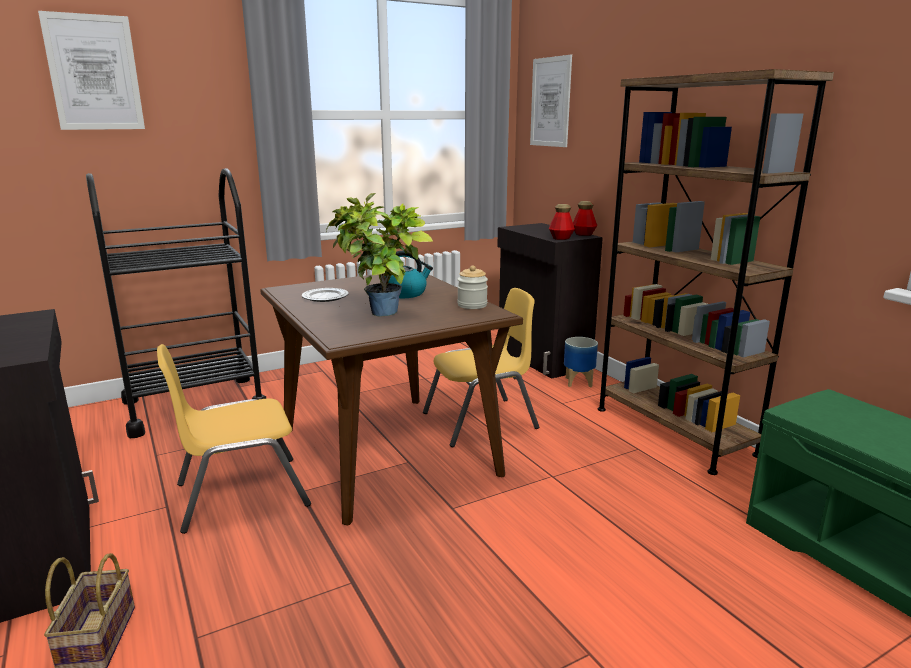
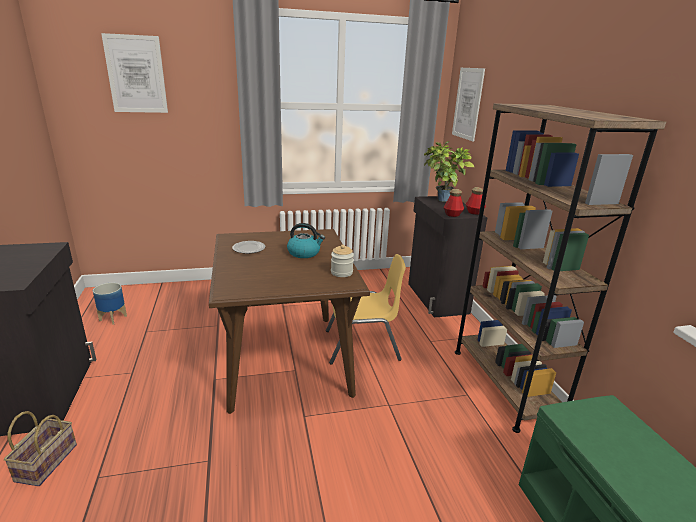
camera: 15 degrees right, 5 degrees up
black cart [86,168,267,438] -> none
yellow chair [157,344,311,534] -> none
potted plant [326,193,433,317] -> potted plant moved to [424,141,474,202]
planter [564,337,598,387] -> planter moved to [93,283,127,325]

